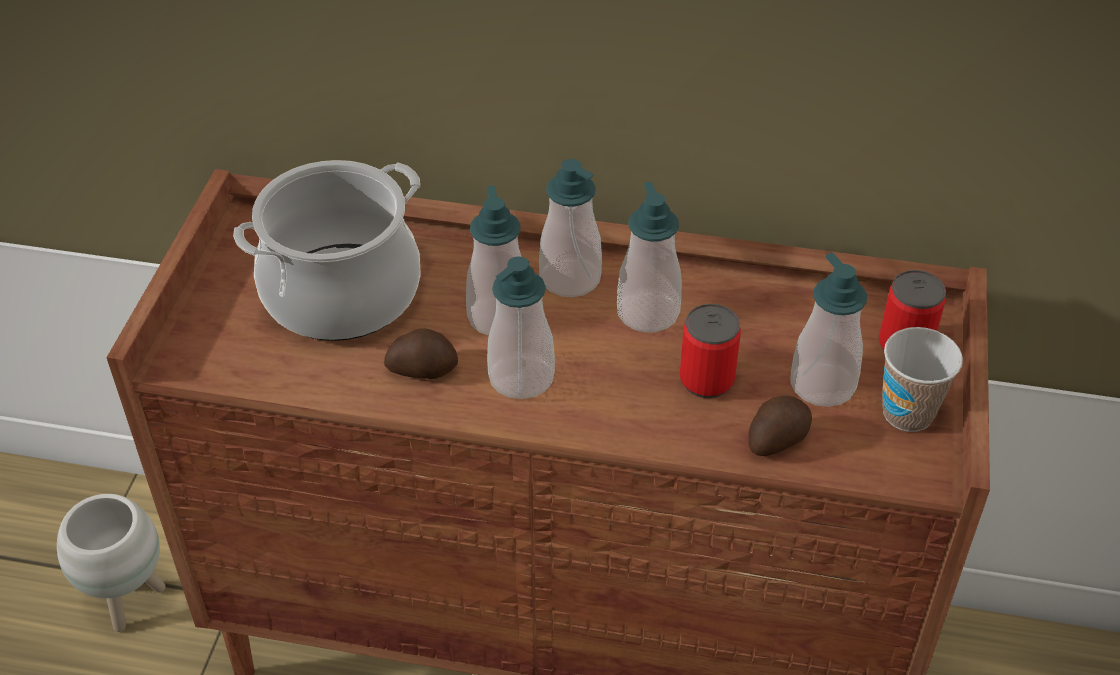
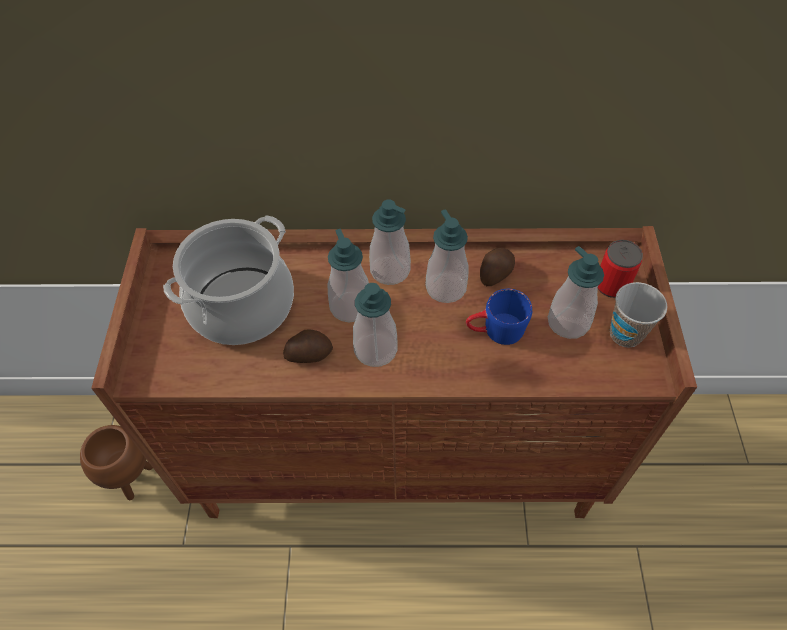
camera: 10 degrees left, 10 degrees up
white planter [57,494,165,632] -> brown planter [80,425,153,500]
can [680,304,741,398] -> blue mug [466,289,532,345]
potato [748,396,812,456] -> potato moved to [480,248,515,286]

